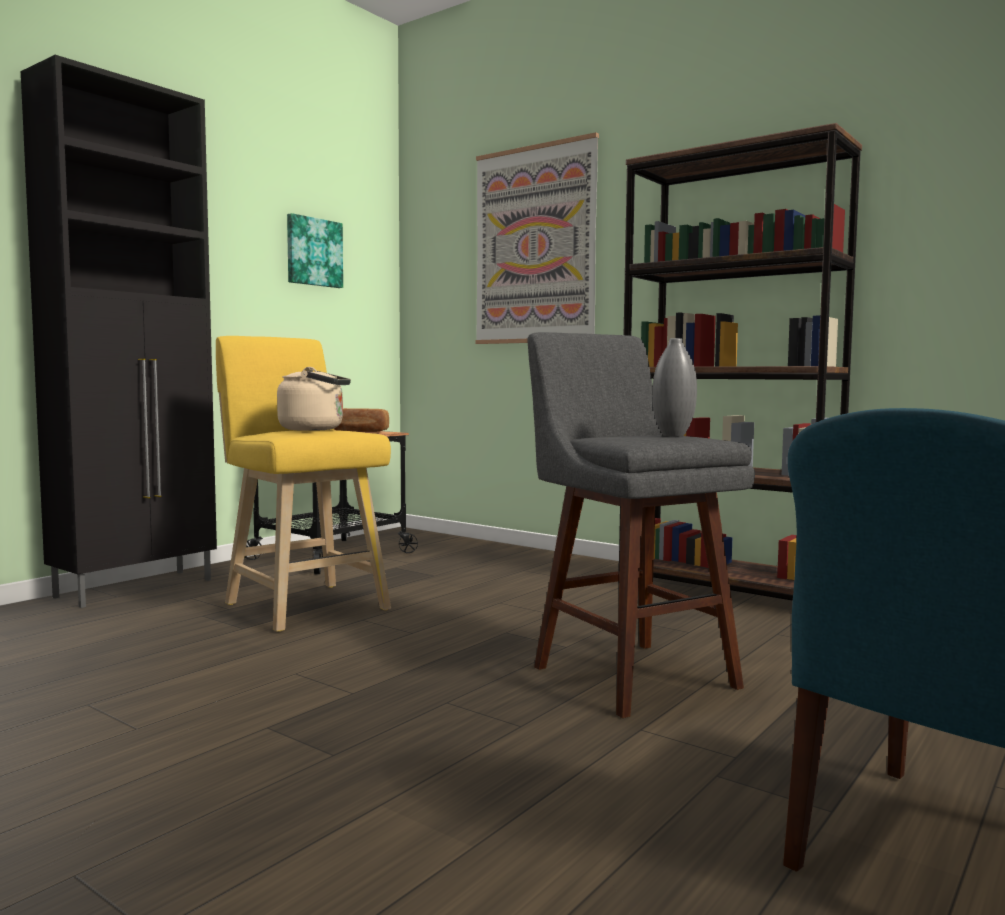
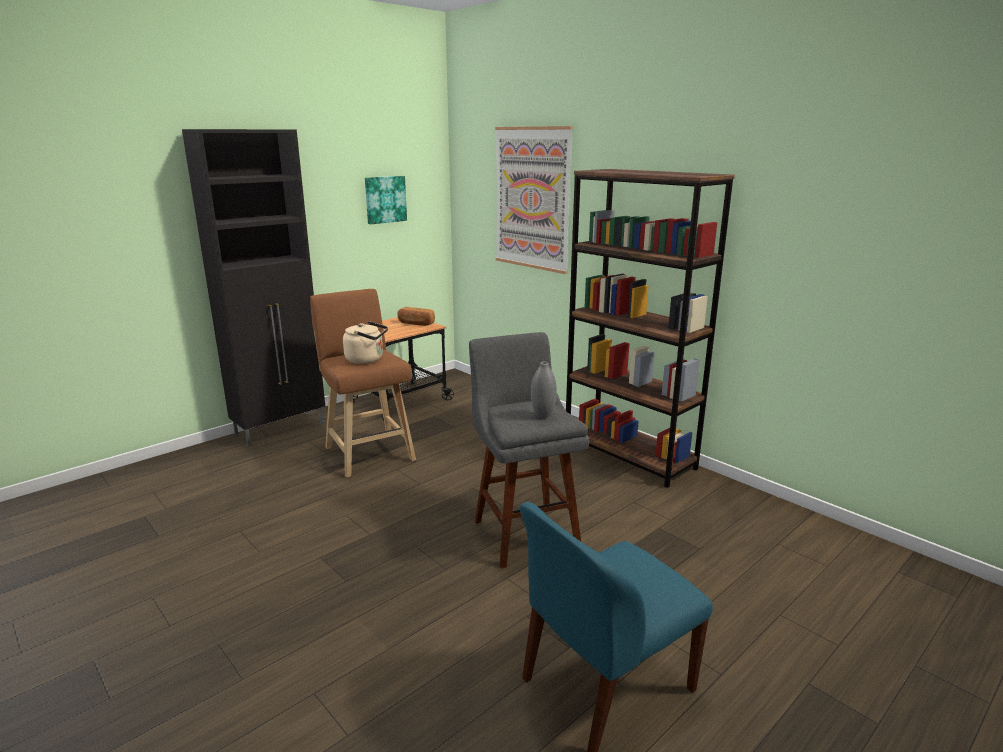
camera: 10 degrees right, 15 degrees up
yellow stool [216,336,391,632] -> brown stool [310,289,416,478]

